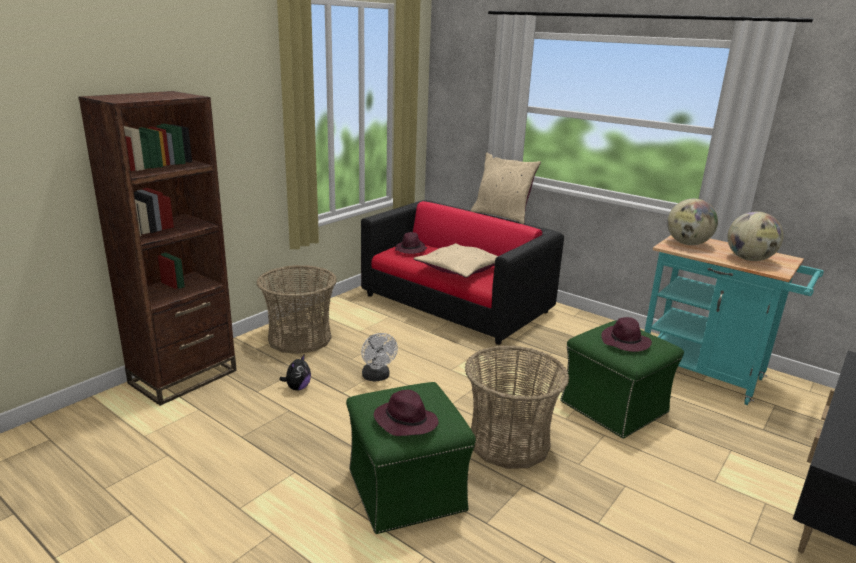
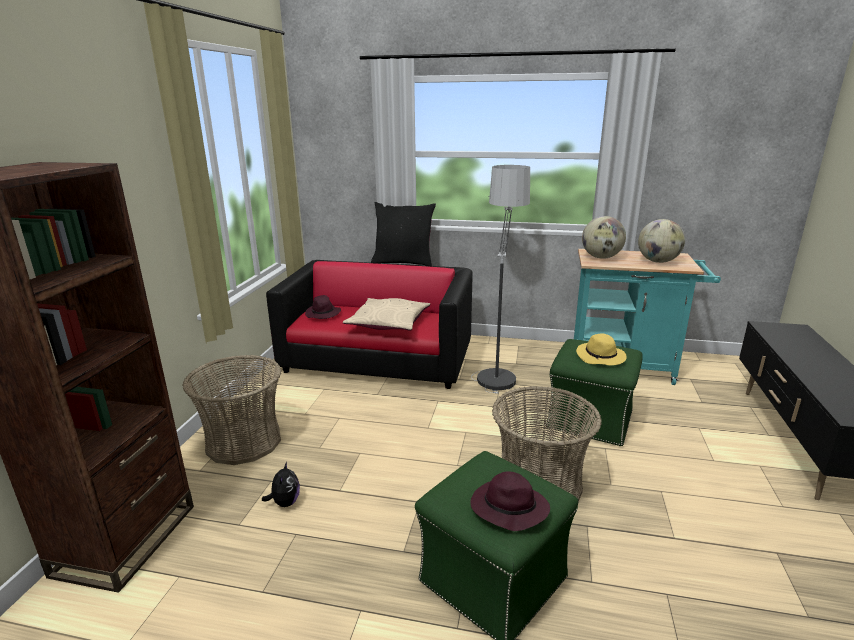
camera: 25 degrees left, 0 degrees up
white fan [361,333,398,382] -> none
beige pillow [471,152,541,224] -> black pillow [371,202,436,267]
purple hat [601,317,652,352] -> yellow hat [576,333,627,365]
none -> floor lamp [471,165,530,394]

